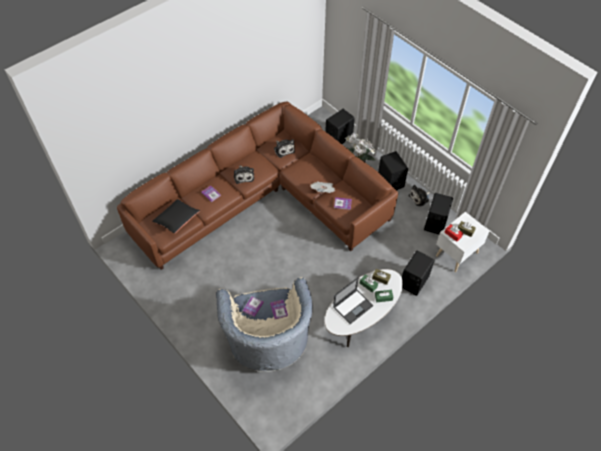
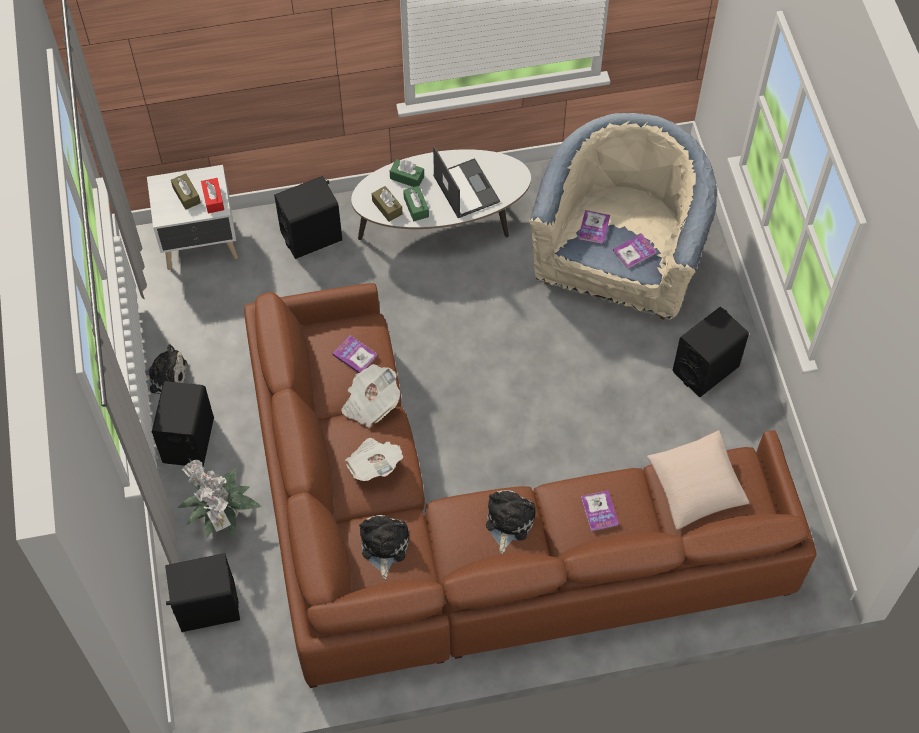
camera: 150 degrees left, 5 degrees up
black pillow [152,199,200,233] -> beige pillow [647,430,750,530]
laptop [333,277,373,324] -> laptop turned 75 degrees clockwise [433,146,500,218]
black speaker [424,193,453,234] -> black speaker moved to [673,307,749,397]
none -> newspaper [345,438,403,481]

